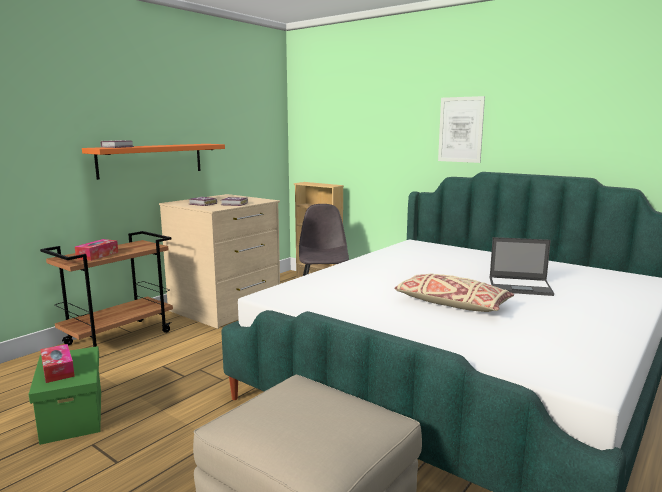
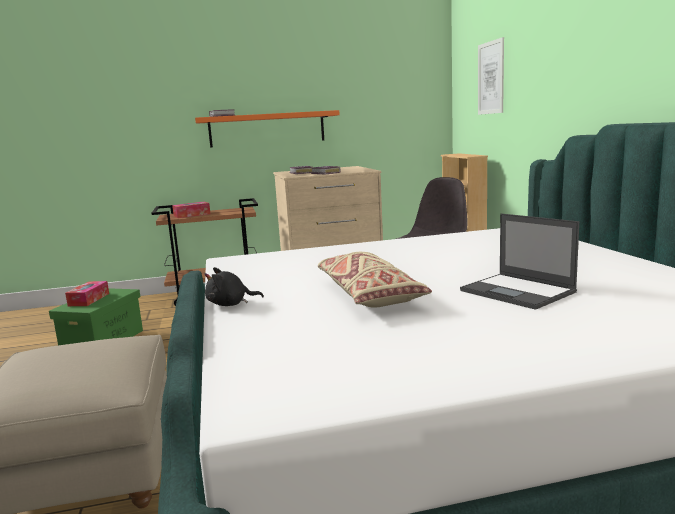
camera: 40 degrees right, 0 degrees up
picture [438,96,485,163] -> picture moved to [478,37,504,115]
none -> black plush toy [205,267,264,306]

